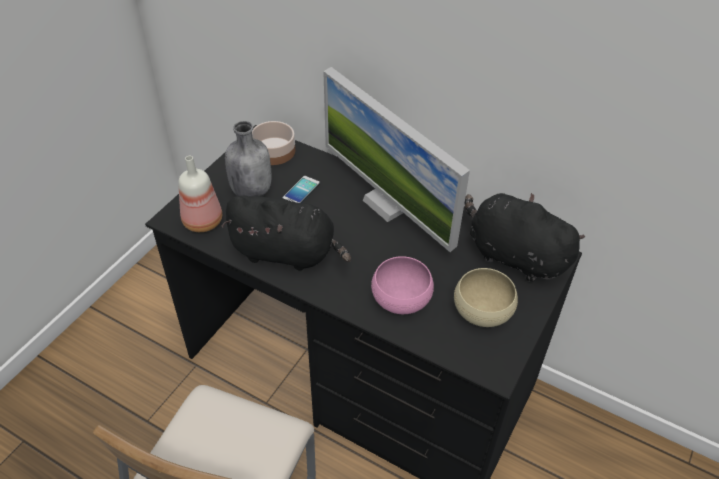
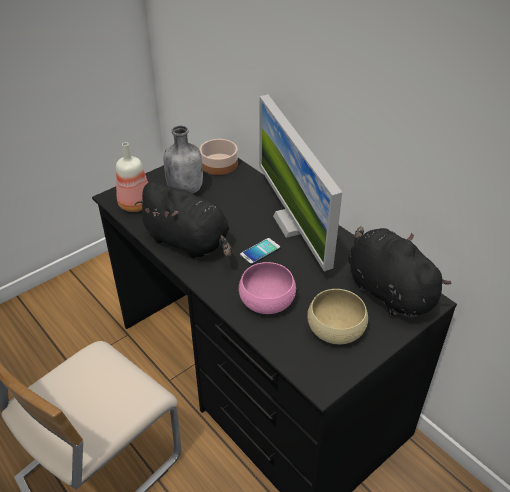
camera: 20 degrees right, 5 degrees down
phone [282,176,320,203] -> phone moved to [240,238,281,265]

